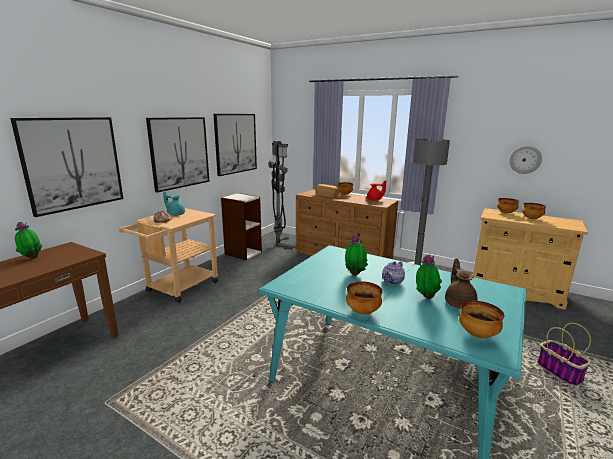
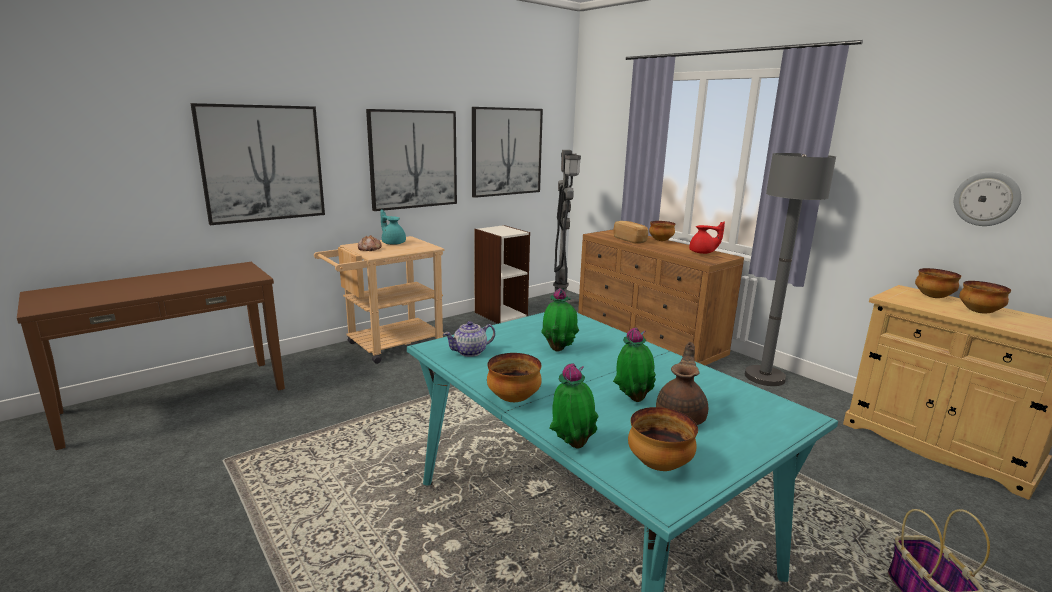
camera: 20 degrees right, 0 degrees up
potted plant [15,222,42,259] -> potted plant moved to [550,363,599,449]
teapot [382,261,405,285] -> teapot moved to [444,321,495,357]

